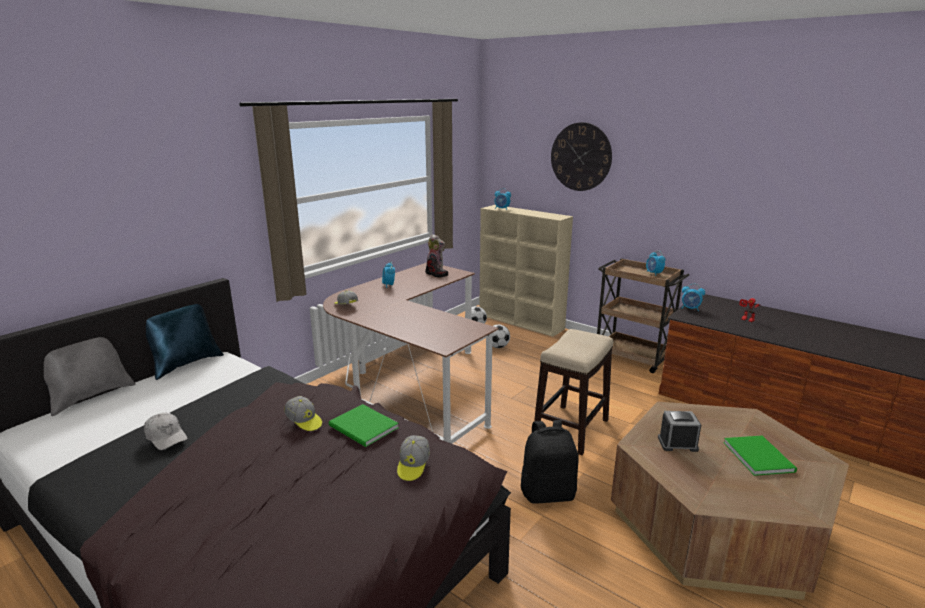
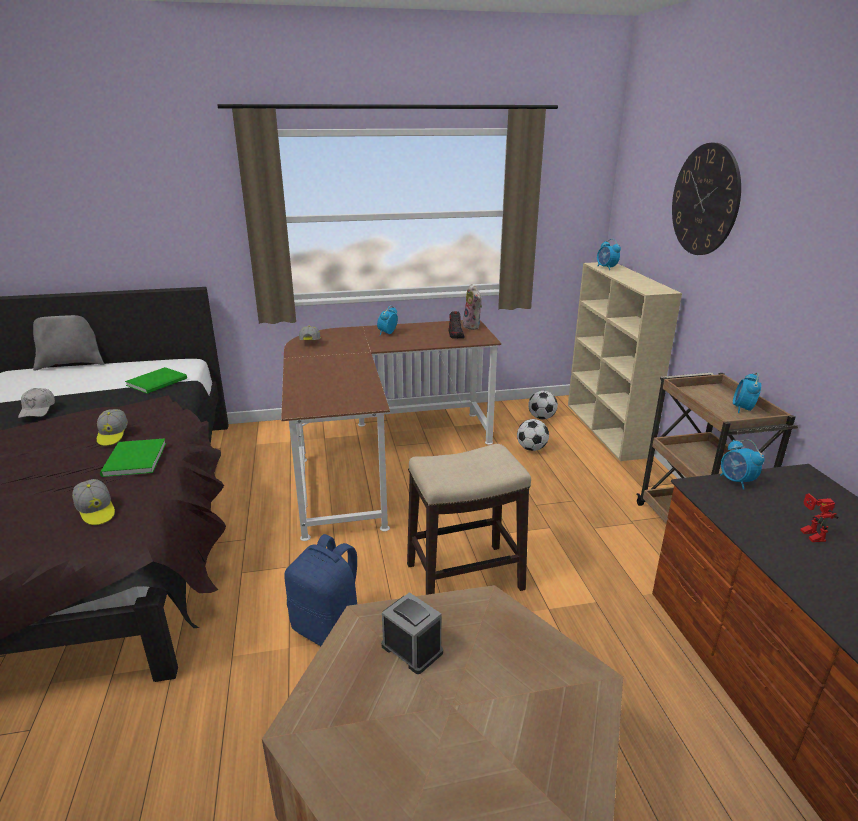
camera: 40 degrees right, 5 degrees up
blue pillow [146,304,224,380] -> none
cap [397,435,430,481] -> cap turned 90 degrees counterclockwise [72,479,115,525]
black backpack [521,420,579,504] -> blue backpack [284,534,357,646]
green book [723,436,797,476] -> green book moved to [125,367,187,394]

